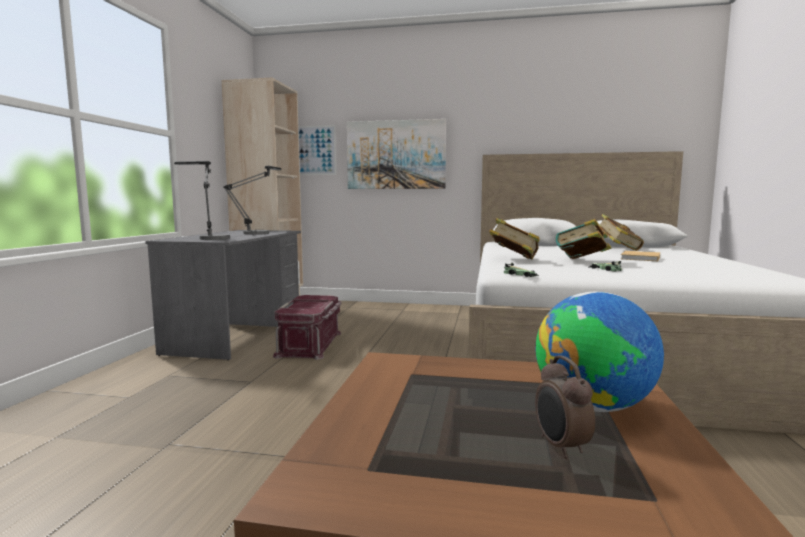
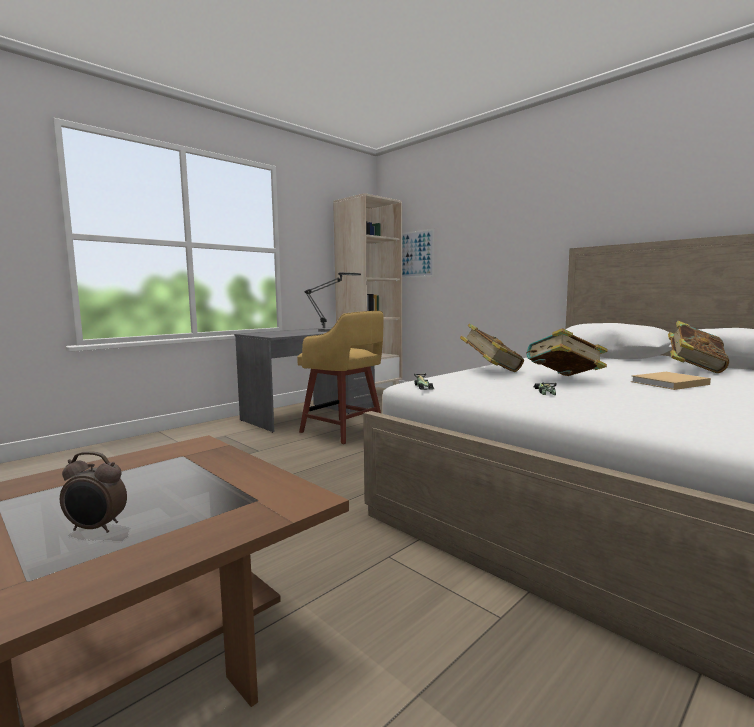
camera: 35 degrees right, 0 degrees up
table lamp [174,161,230,240] -> none
red storage box [273,295,342,360] -> yellow stool [297,311,384,444]
picture [347,119,446,189] -> none
alarm clock [535,355,595,458] -> alarm clock turned 105 degrees counterclockwise [60,451,127,533]
globe [536,292,664,412] -> none

